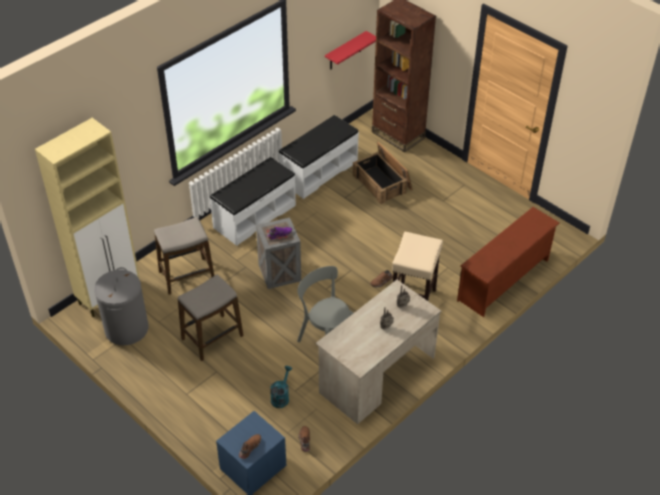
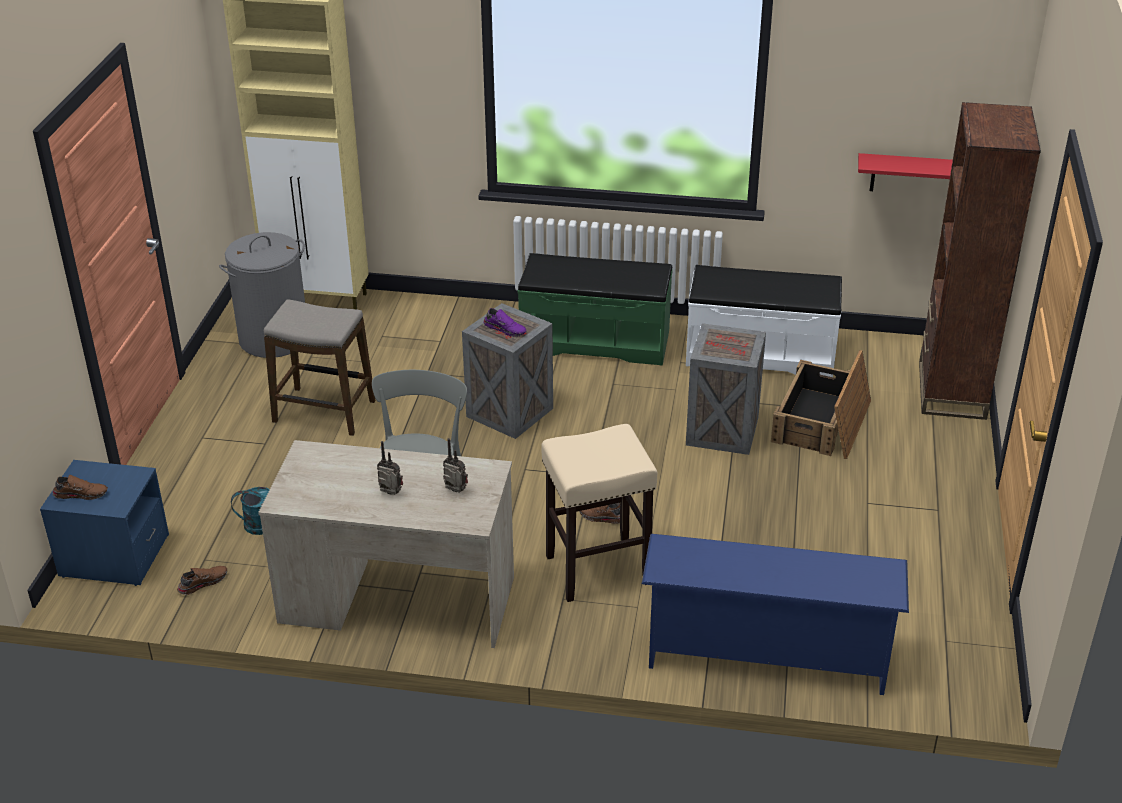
camera: 55 degrees right, 10 degrees down
stool [154,217,214,295] -> none
white bench [210,157,296,246] -> green bench [518,253,673,366]
brown shoe rack [457,207,560,317] -> blue shoe rack [642,534,909,695]
none -> crate [686,323,766,455]

